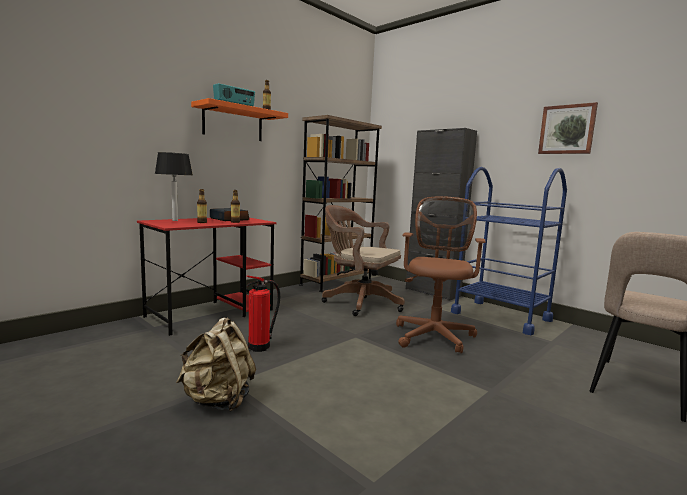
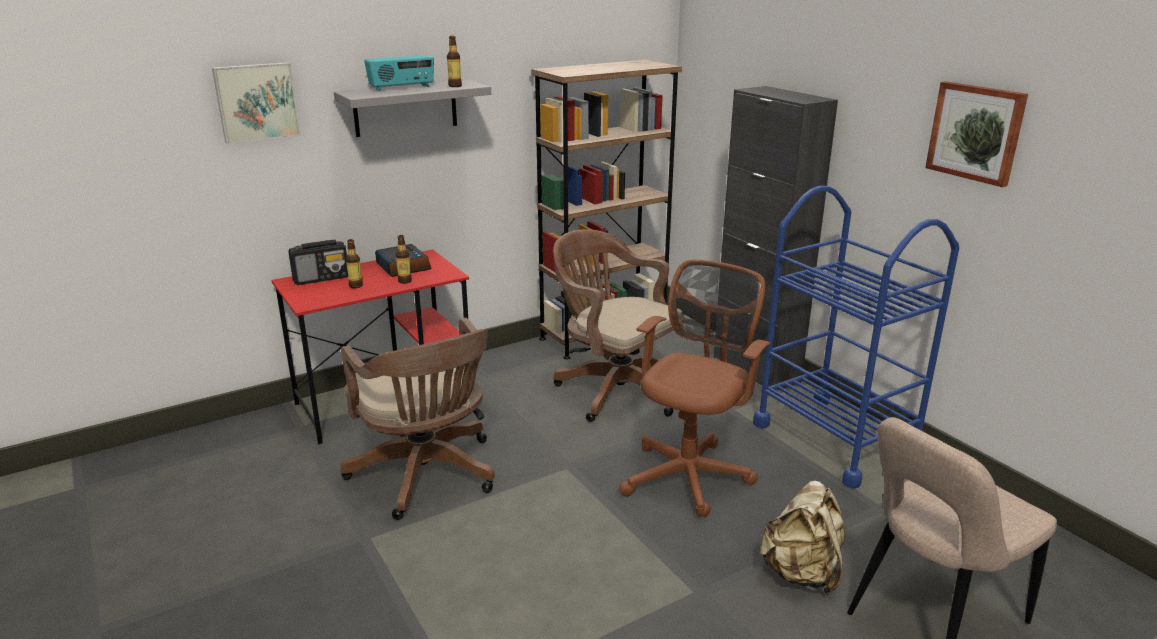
camera: 15 degrees right, 15 degrees up
table lamp [155,152,193,221] -> radio [288,240,348,285]
beige backpack [176,318,256,412] -> beige backpack moved to [760,481,845,595]
orange shelf [191,98,288,141] -> grey shelf [334,80,491,137]
fire extinguisher [246,276,280,352] -> brown office chair [341,318,495,520]
none -> picture [212,62,301,144]

